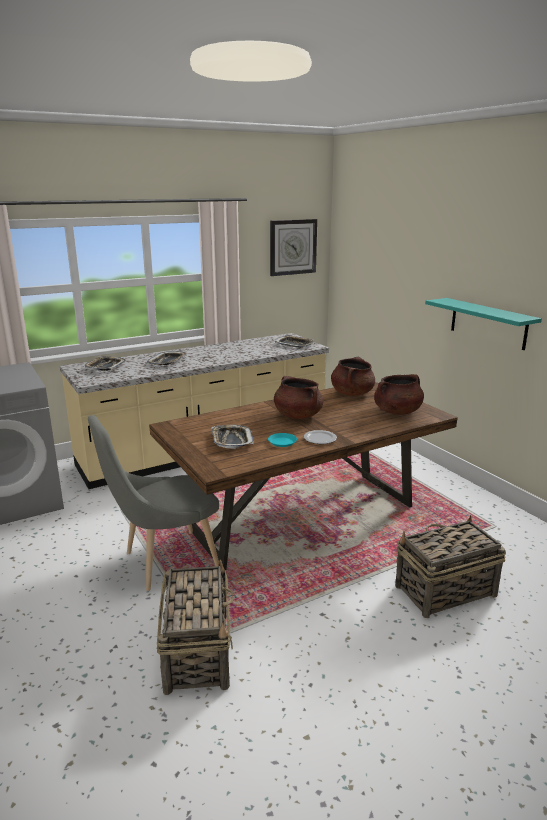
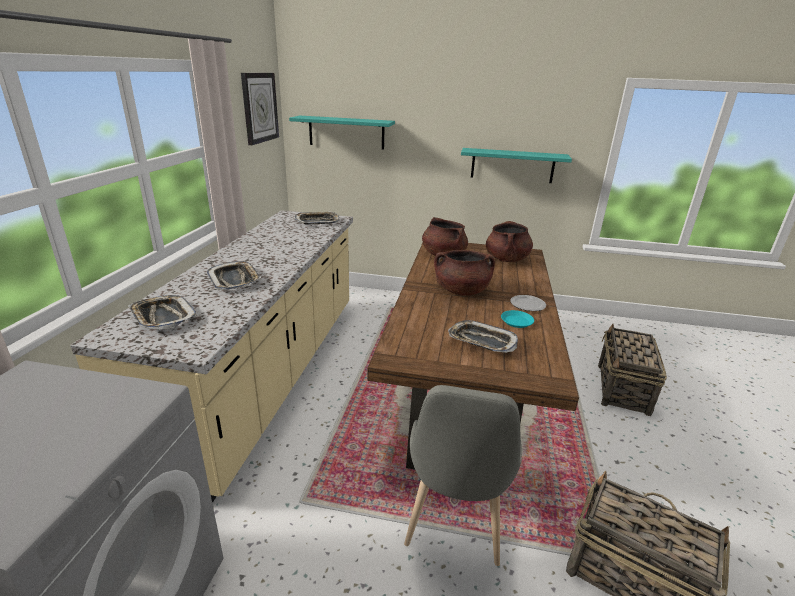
camera: 50 degrees left, 5 degrees up
none -> turquoise shelf [289,116,395,150]

